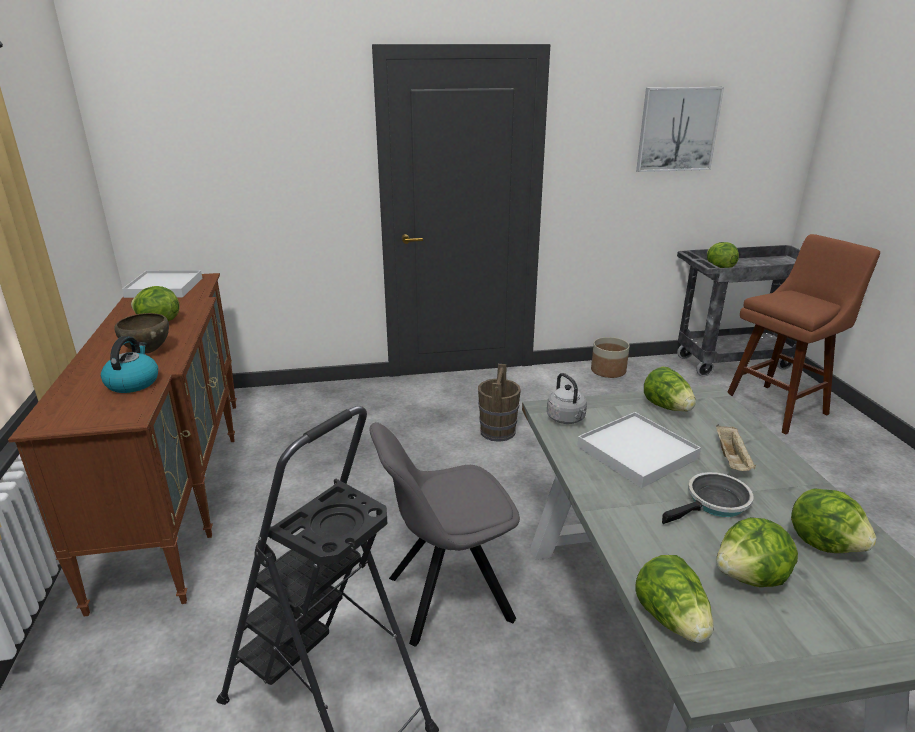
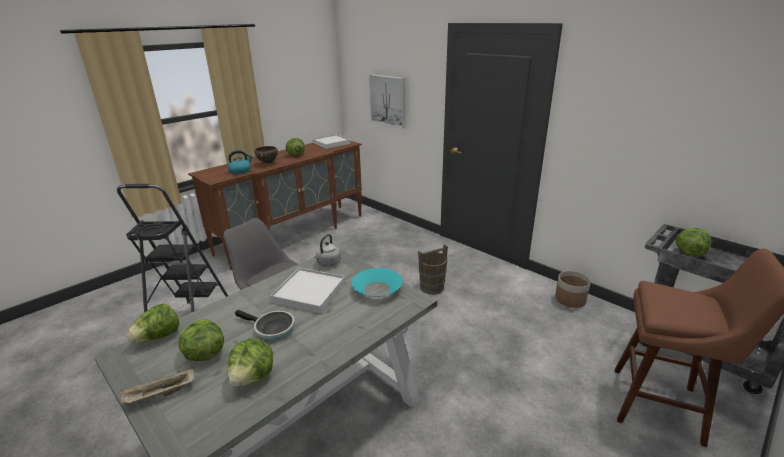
camera: 55 degrees right, 0 degrees up
picture [636,87,724,172] -> picture moved to [369,74,405,128]
lettuce [644,367,696,412] -> turquoise bowl [351,268,402,297]
beige tray [716,424,756,471] -> beige tray moved to [120,368,194,405]

